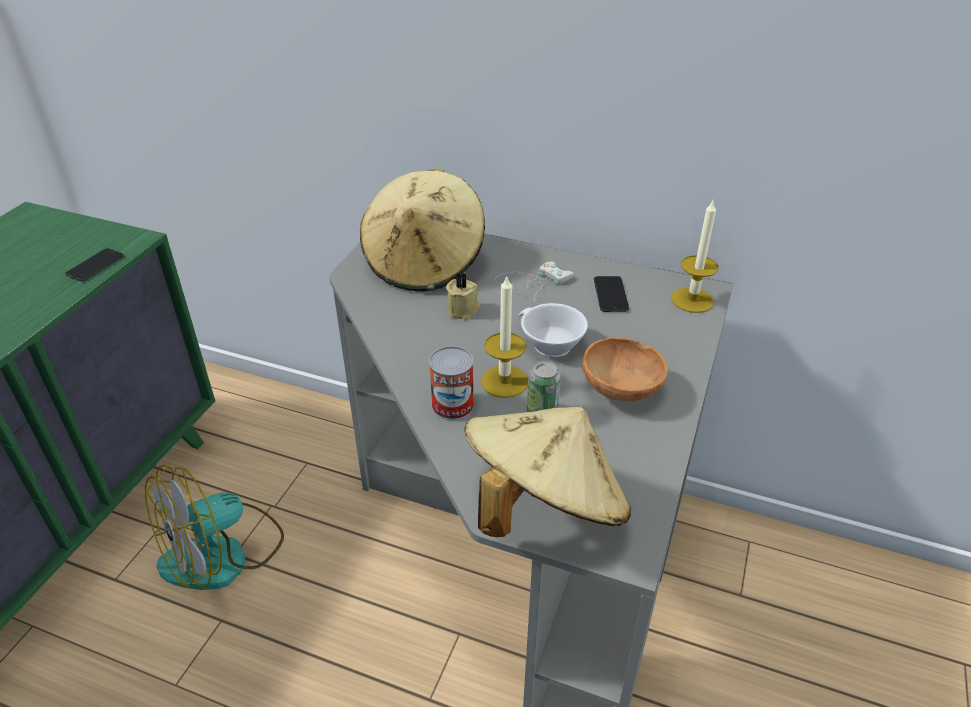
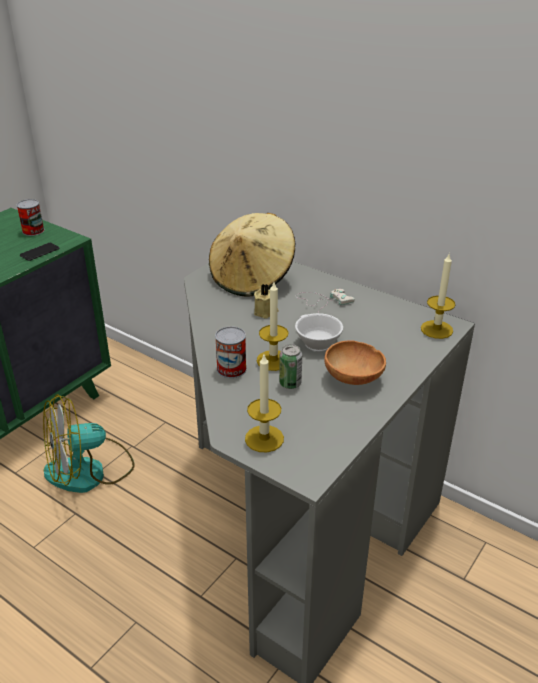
camera: 15 degrees right, 5 degrees down
beige hat [464,406,631,537] -> candle [245,355,284,452]
phone [594,276,629,312] -> none
none -> can [17,199,45,236]

